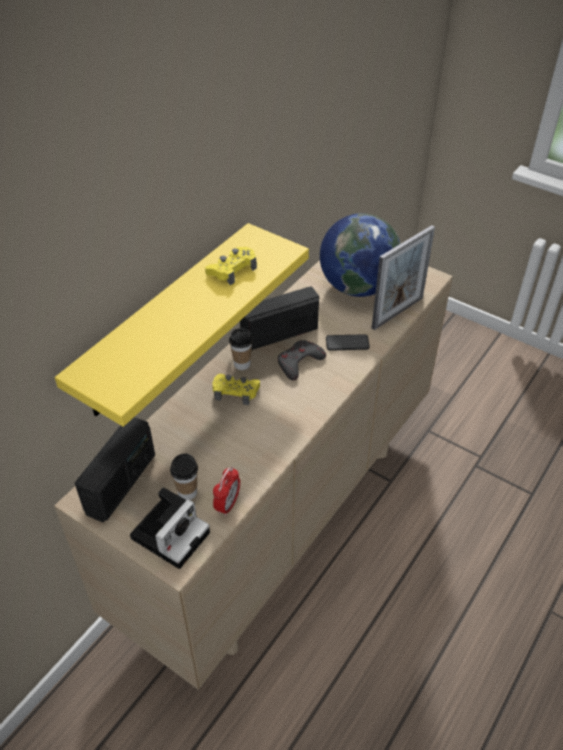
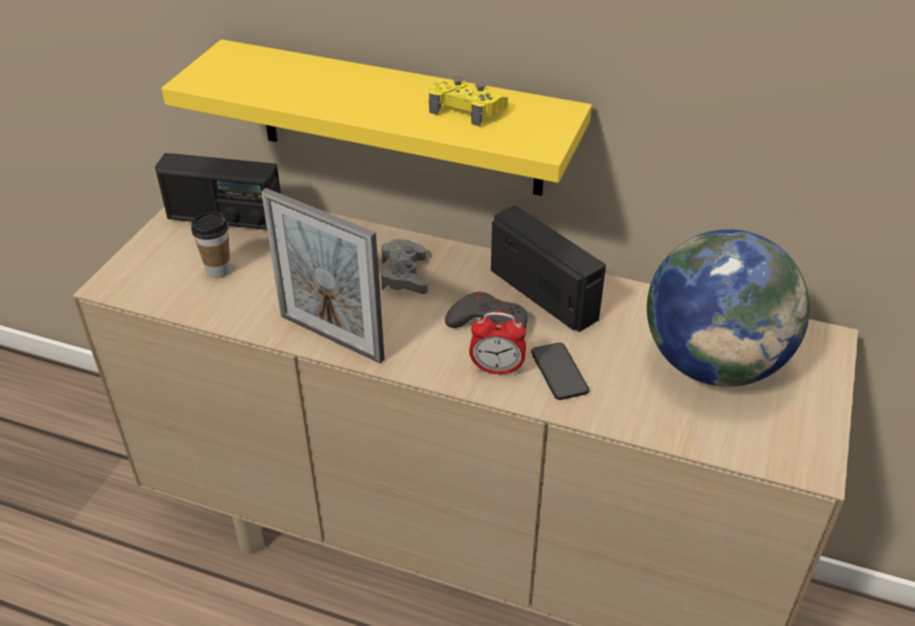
camera: 75 degrees right, 5 degrees down
camera [130,487,210,569] -> none
yellow game controller [212,374,260,405] -> grey game controller [381,239,428,294]
alarm clock [213,467,240,516] -> alarm clock moved to [469,312,526,375]
cup [229,328,253,370] -> none
picture frame [372,225,435,330] -> picture frame moved to [261,188,385,364]

